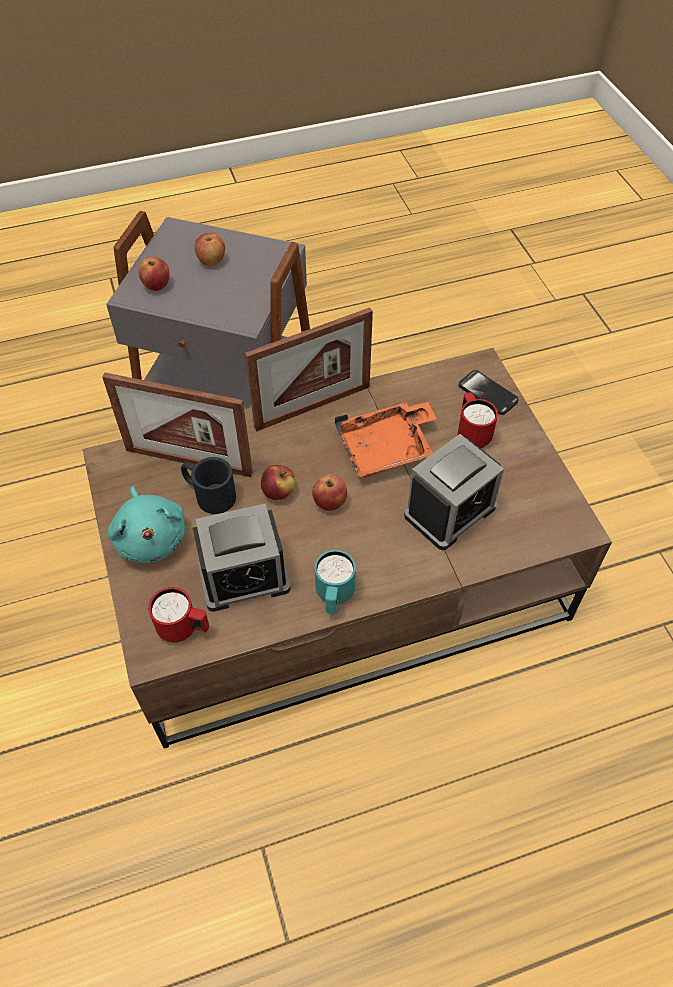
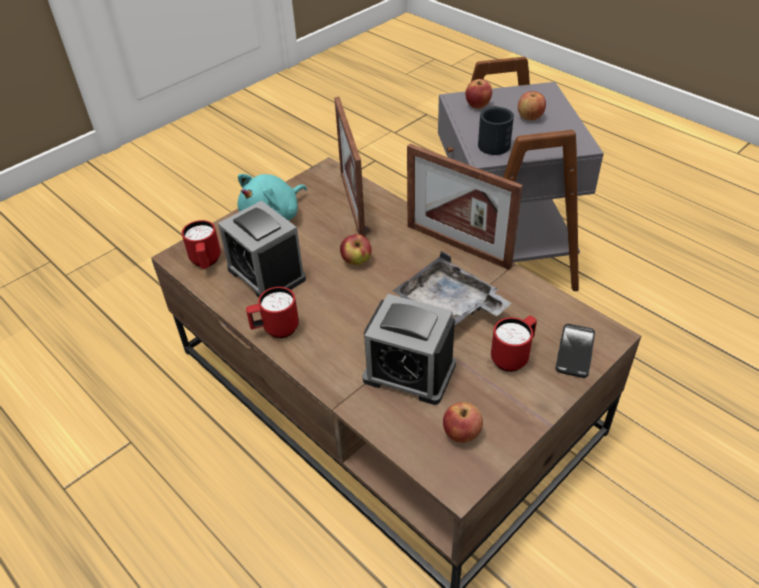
camera: 65 degrees right, 10 degrees down
black mug [181,457,236,514] -> black mug moved to [478,106,514,155]
apple [312,474,347,511] -> apple moved to [443,402,483,443]
turquoise mug [315,550,356,614] -> red mug [246,287,299,338]
orange tray [335,402,437,478] -> grey tray [393,251,512,327]

